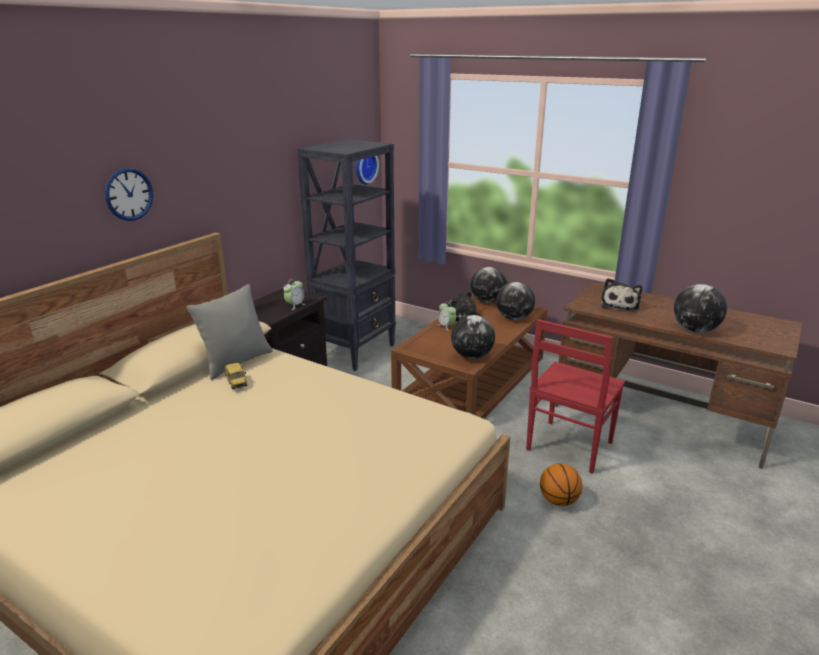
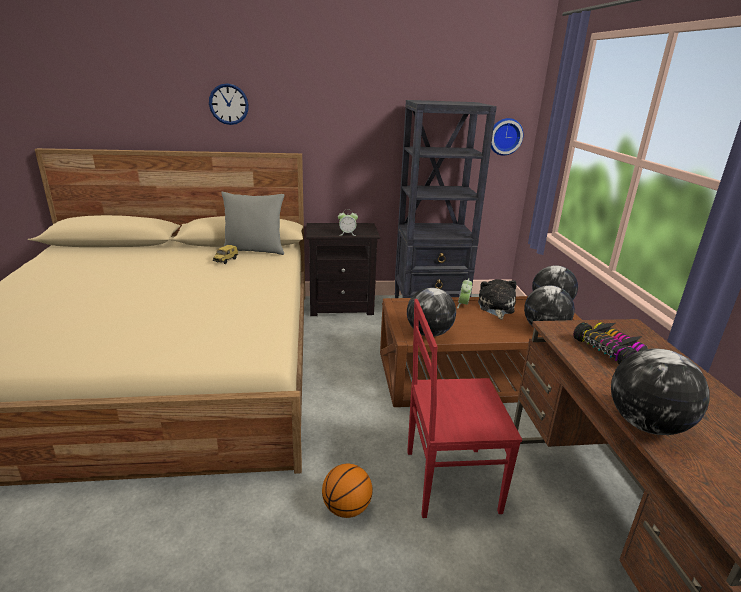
camera: 50 degrees right, 0 degrees up
plush toy [601,278,642,311] -> toy car [573,322,648,364]

